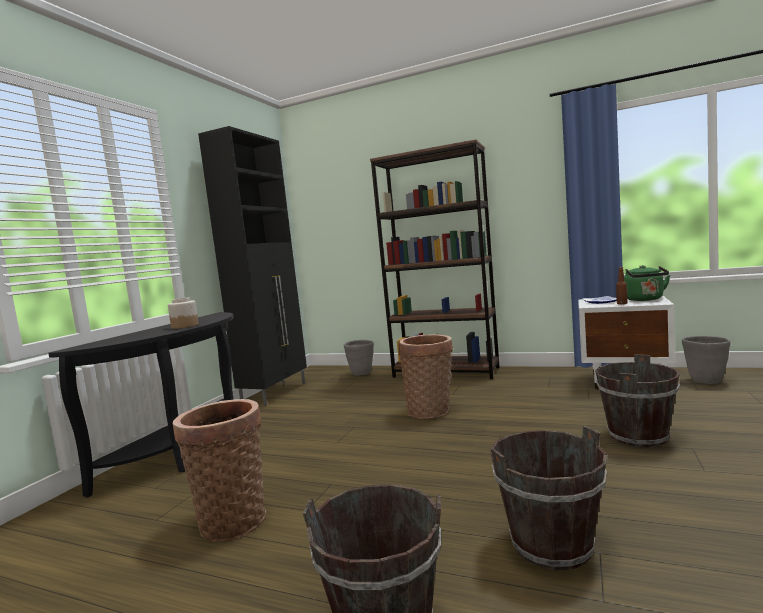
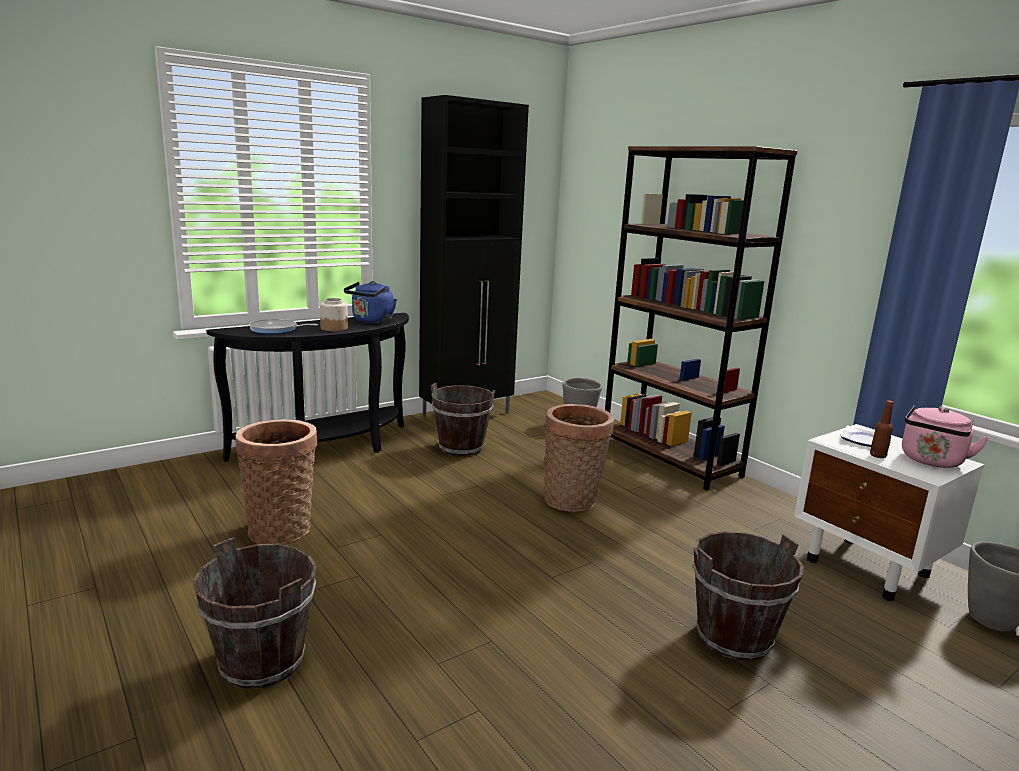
camera: 30 degrees right, 10 degrees up
brown bucket [490,426,607,570] -> brown bucket moved to [431,383,495,456]
green kettle [624,265,670,301] -> pink kettle [902,405,989,468]
none -> frying pan [249,319,318,334]
none -> blue kettle [344,281,397,323]

